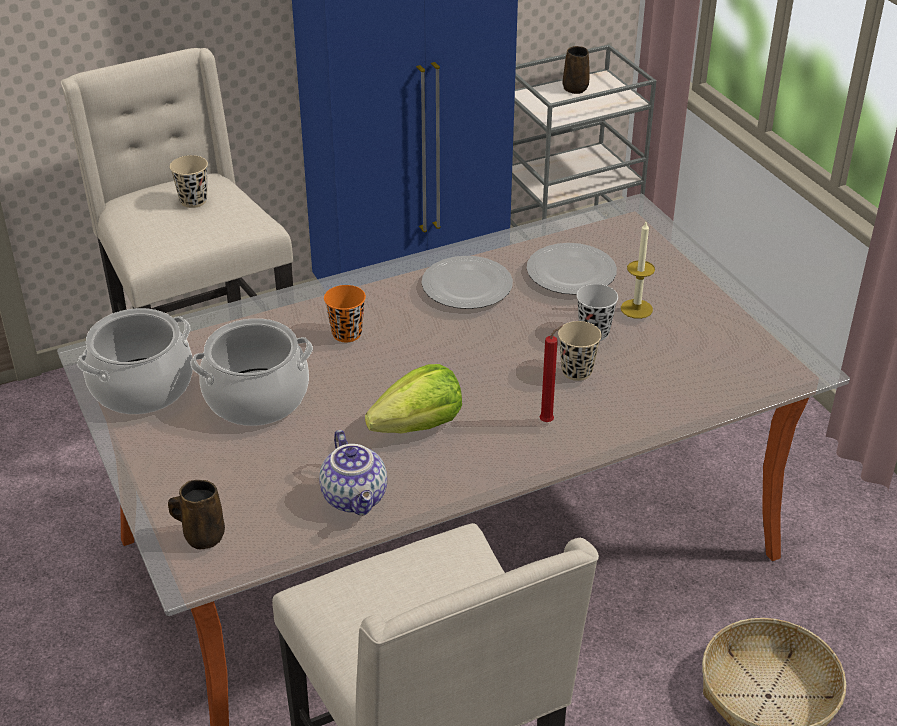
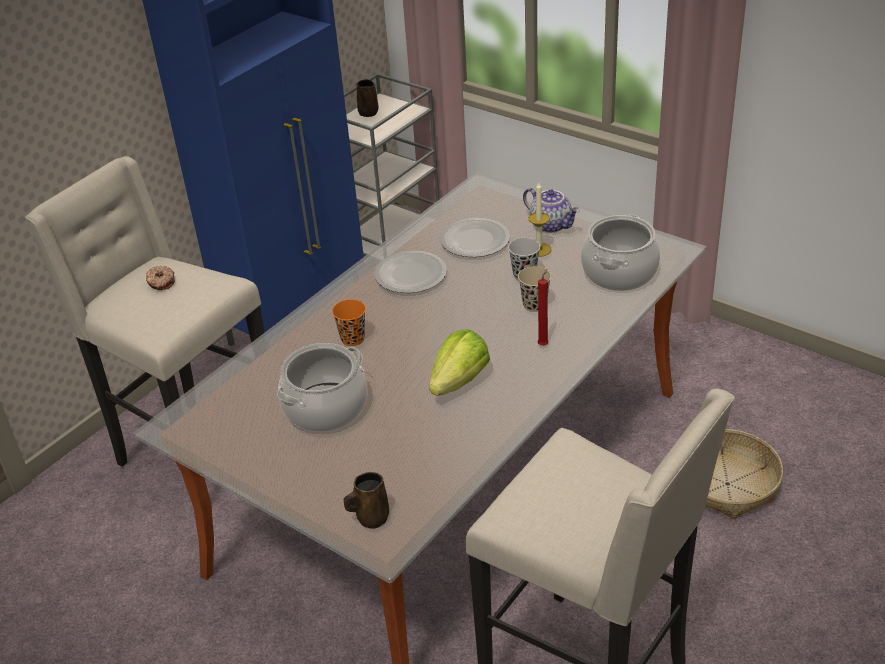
camera: 25 degrees left, 0 degrees up
cooking pot [77,308,193,414] -> cooking pot moved to [581,215,660,291]
beige cup [170,155,208,208] -> donut [146,266,175,290]
teapot [319,430,387,515] -> teapot moved to [523,188,580,233]

